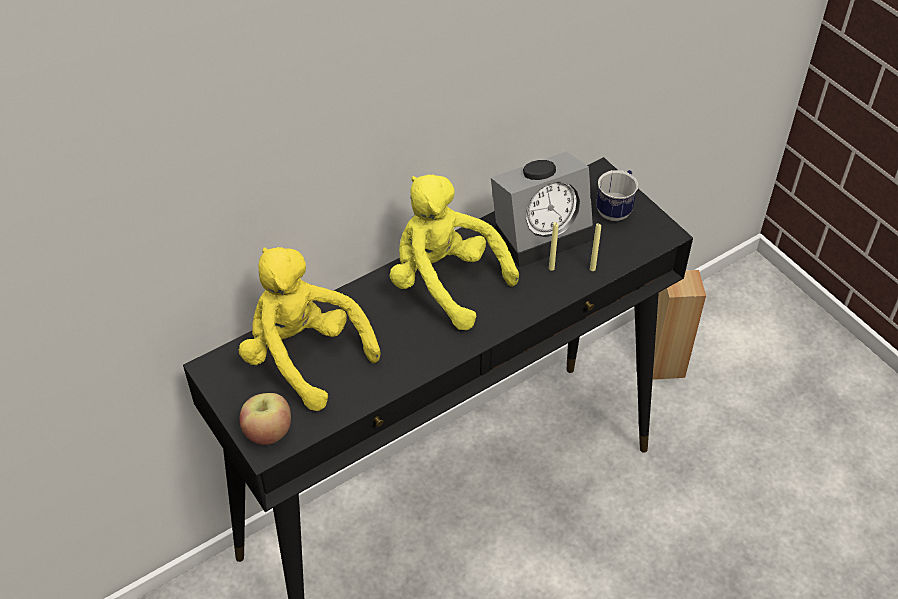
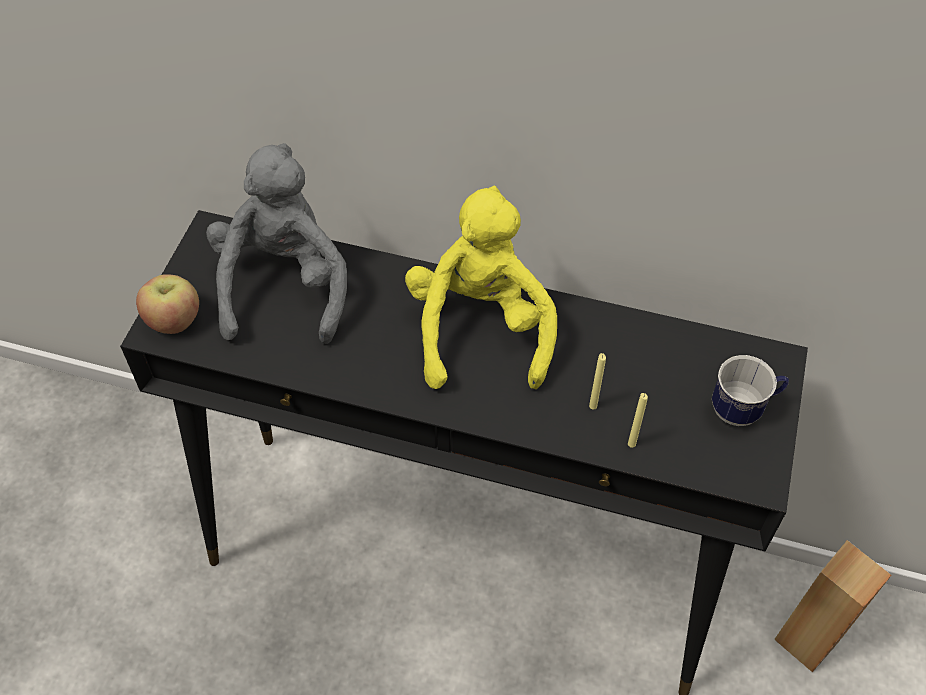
camera: 50 degrees right, 5 degrees up
yellow plush toy [239,247,380,411] -> grey plush toy [206,143,347,344]
alarm clock [491,152,594,268] -> none

